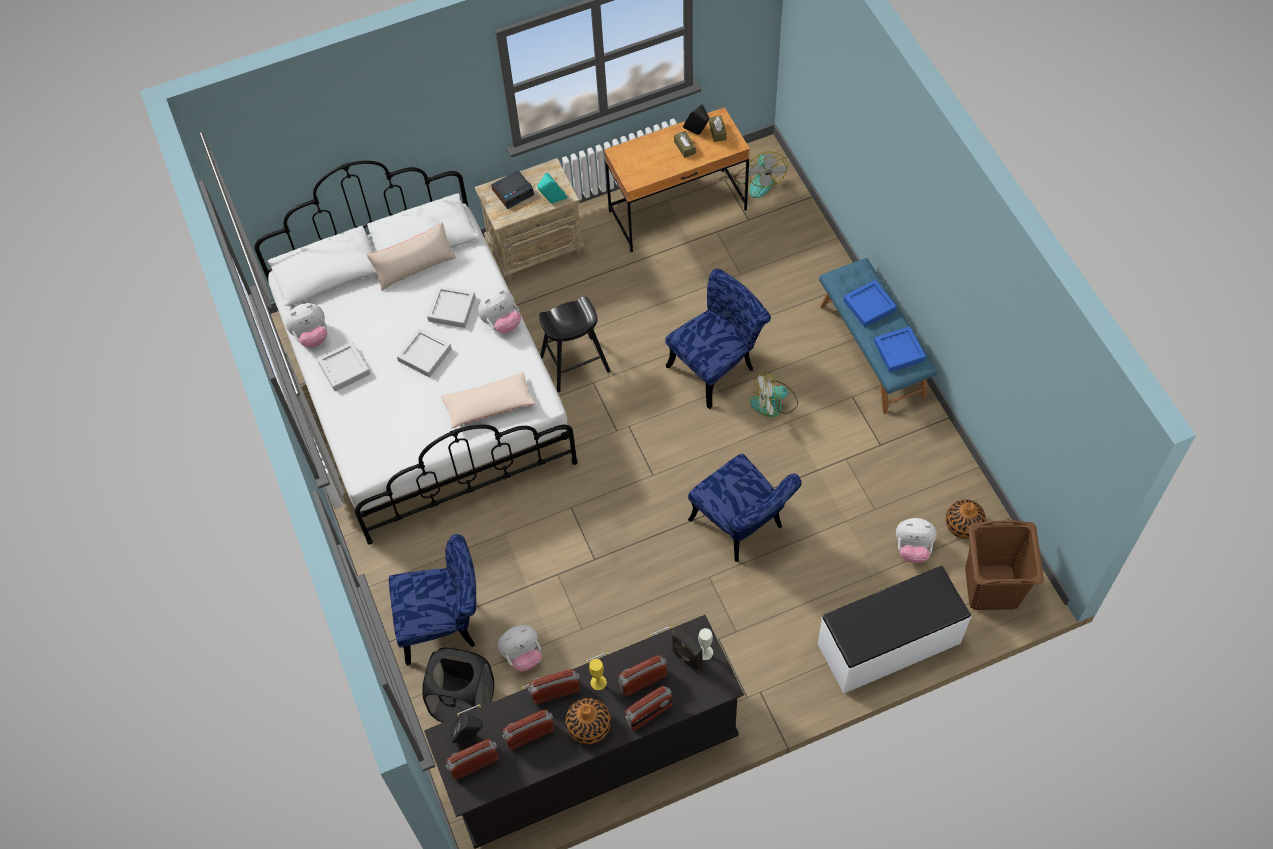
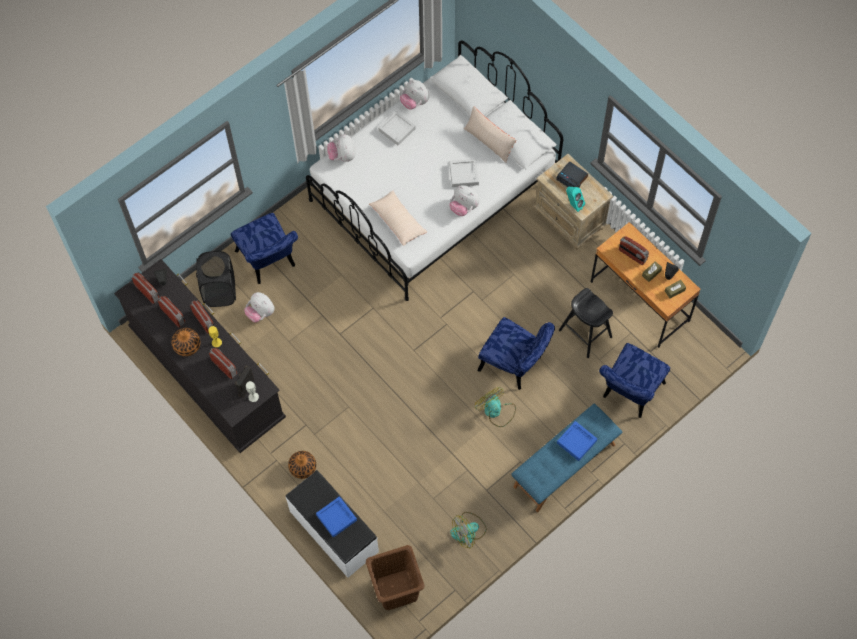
camera: 70 degrees right, 5 degrees up
grey tray [397,328,452,377] -> none
black stool [539,296,610,392] -> black stool moved to [559,288,613,358]
radio [625,686,672,731] -> radio moved to [619,236,649,265]
blue chair [688,453,802,562] -> blue chair moved to [599,343,670,418]
fan [734,151,788,198] -> fan moved to [450,512,487,548]
blue tray [874,326,926,372] -> blue tray moved to [316,496,357,537]
plush toy [896,518,937,563] -> plush toy moved to [327,134,356,162]
vase [946,499,986,539] -> vase moved to [288,451,316,479]

